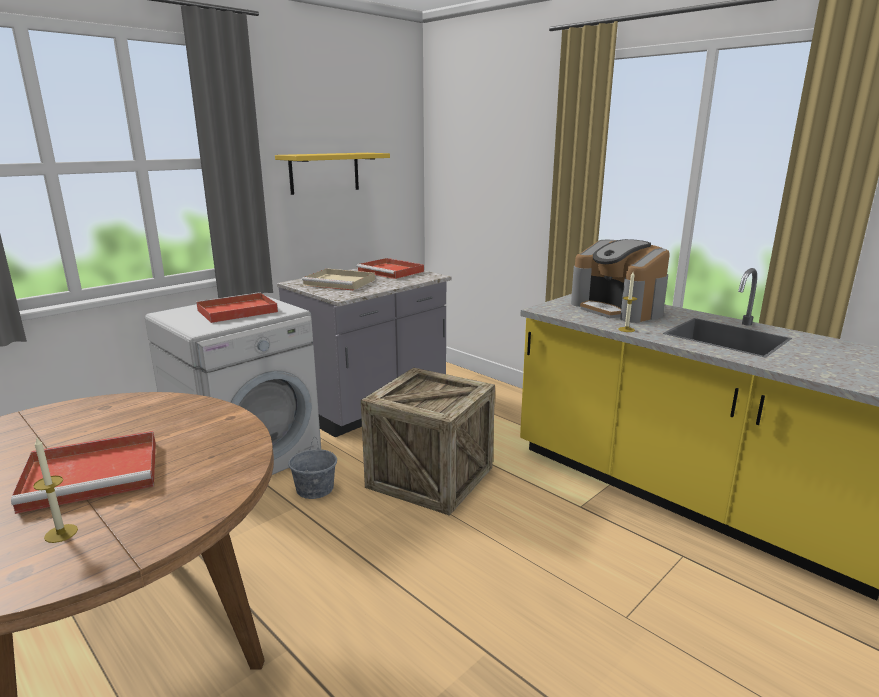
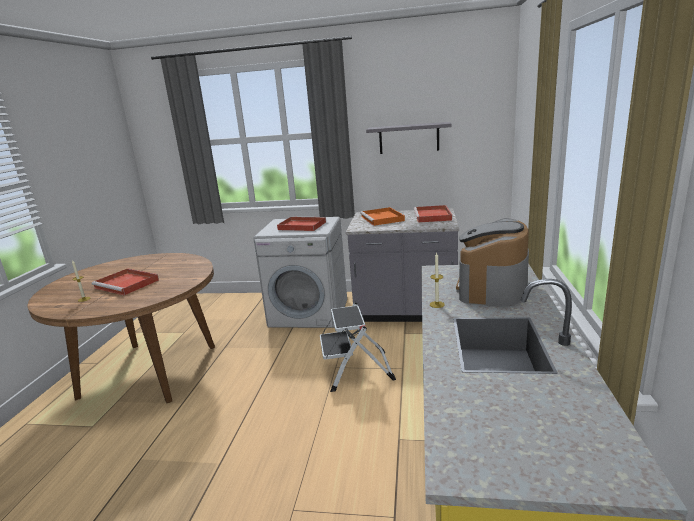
camera: 55 degrees right, 0 degrees up
yellow shelf [275,153,390,195] -> grey shelf [366,122,451,154]
grey bucket [288,438,337,499] -> none
beige tray [302,269,375,290] -> orange tray [360,207,405,226]
crate [361,368,495,516] -> step ladder [320,302,396,392]

